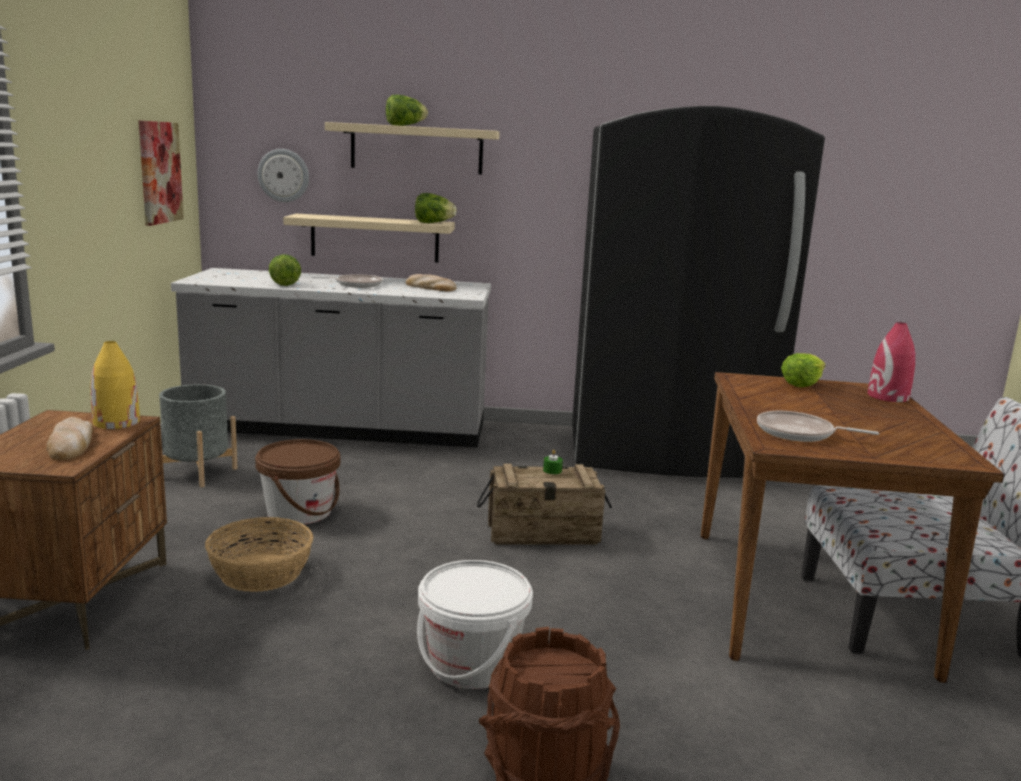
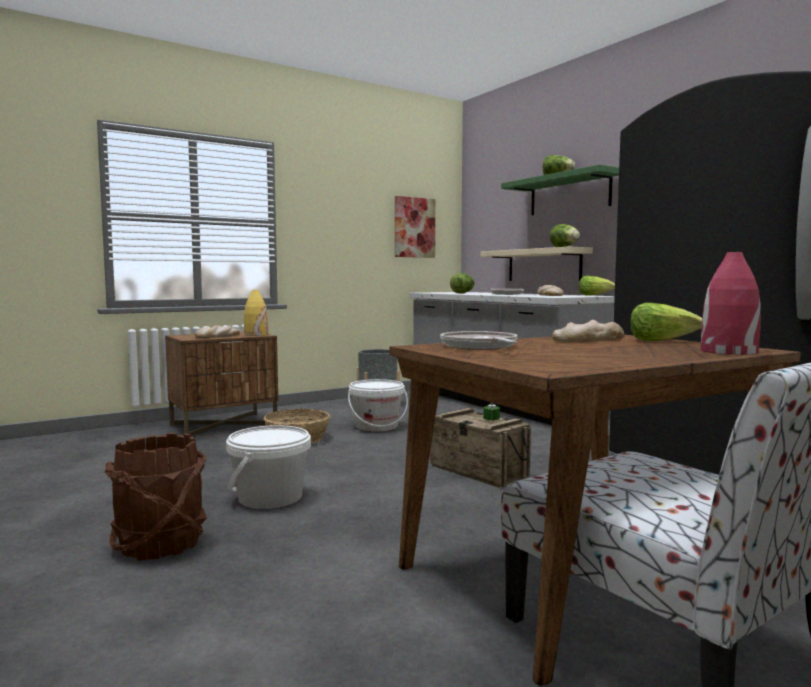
camera: 55 degrees right, 10 degrees down
brown bucket [255,439,340,525] -> white bucket [348,379,408,431]
wall clock [257,149,309,202] -> none
beige shelf [325,122,500,175] -> green shelf [501,164,619,215]
none -> bread [552,320,624,343]
none -> lettuce [579,276,615,296]

